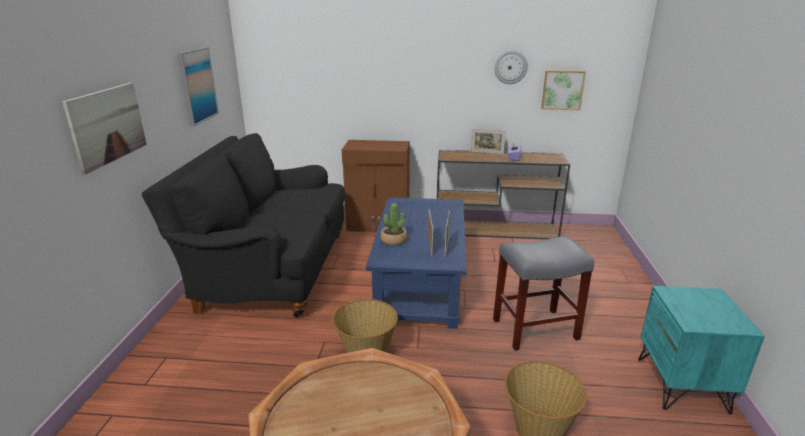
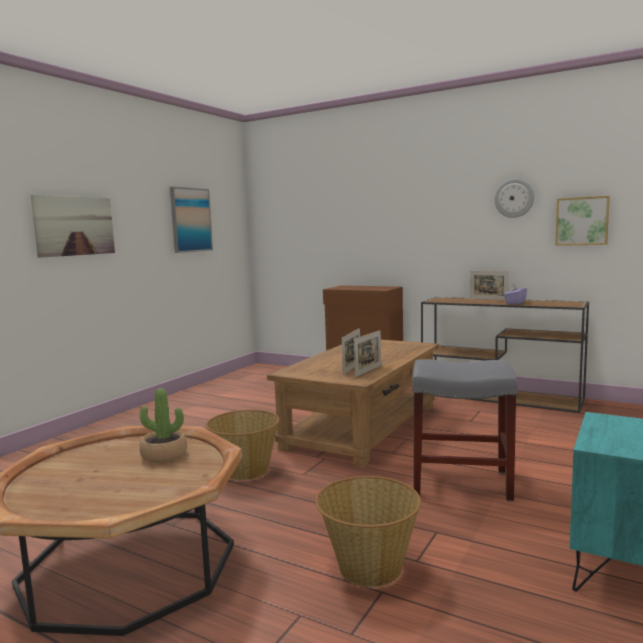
camera: 25 degrees right, 15 degrees down
black sofa [142,133,345,318] -> none
blue coffee table [366,197,467,329] -> brown coffee table [267,340,439,467]
potted plant [380,203,407,246] -> potted plant moved to [139,388,187,463]

